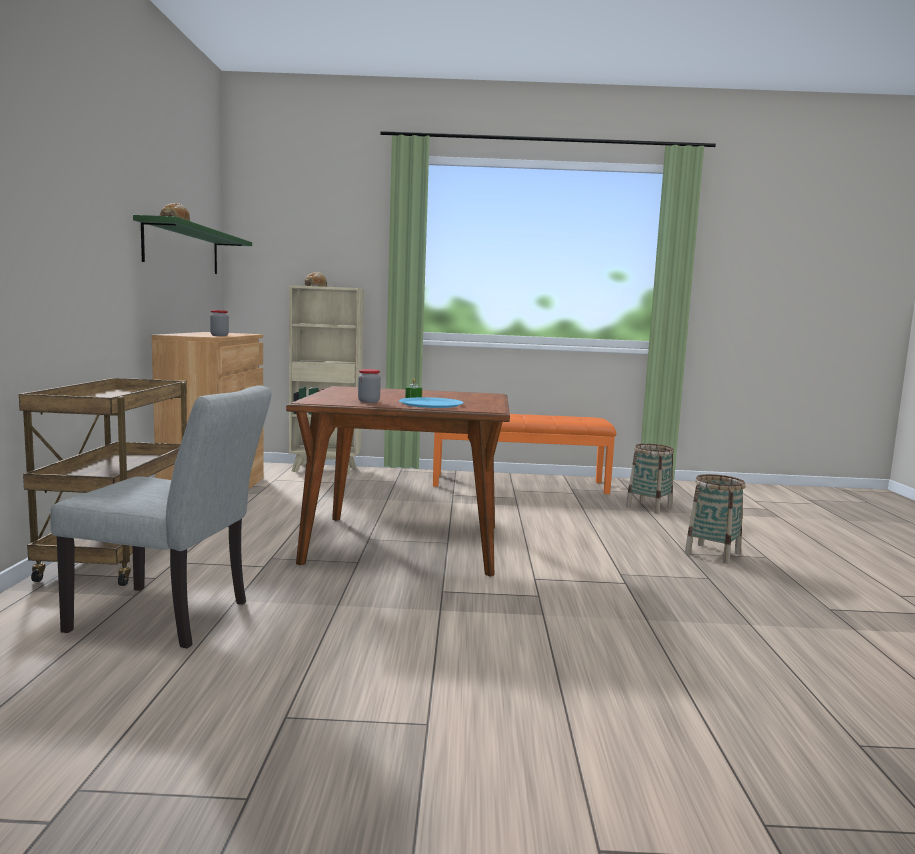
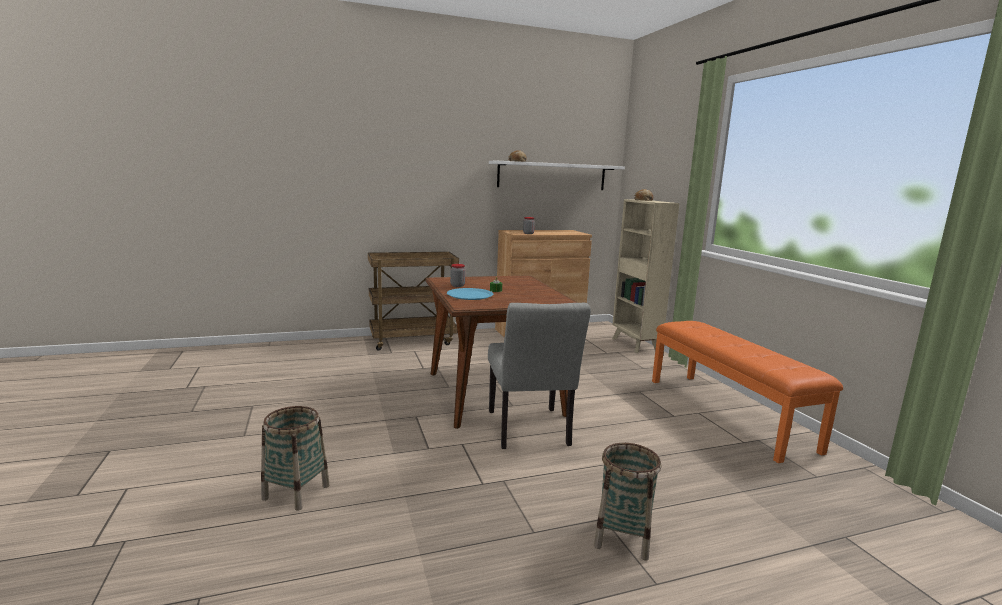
camera: 70 degrees right, 5 degrees up
grey chair [50,385,272,648] -> grey chair moved to [488,303,591,449]
green shelf [133,215,252,274] -> white shelf [489,161,625,190]
basket [626,444,674,514] -> basket moved to [261,406,330,511]

